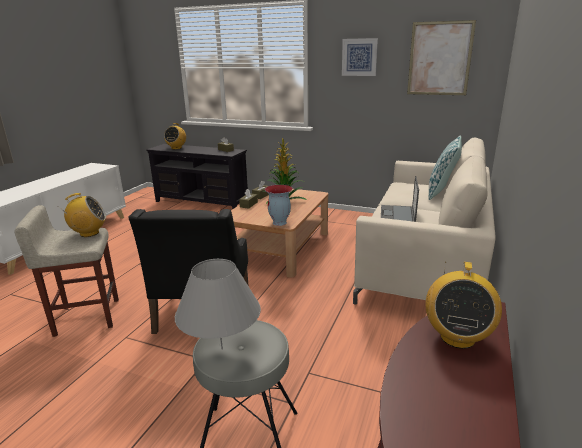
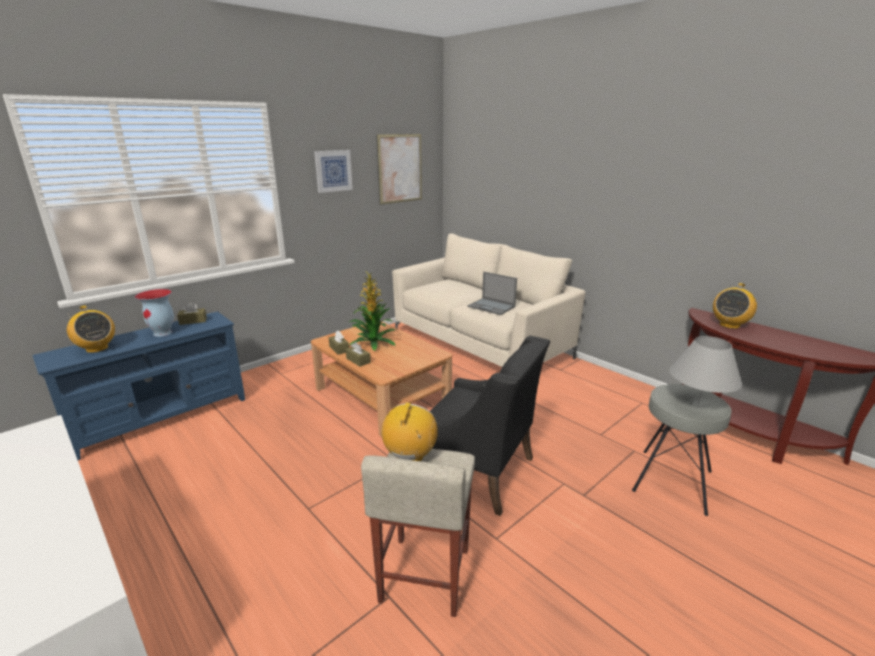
camera: 65 degrees left, 0 degrees up
black tv stand [146,144,248,209] -> blue tv stand [32,312,245,460]
vase [265,185,293,226] -> vase moved to [135,289,174,337]
radio [425,262,502,349] -> radio turned 90 degrees clockwise [713,283,757,329]
pillow [428,135,462,200] -> none

